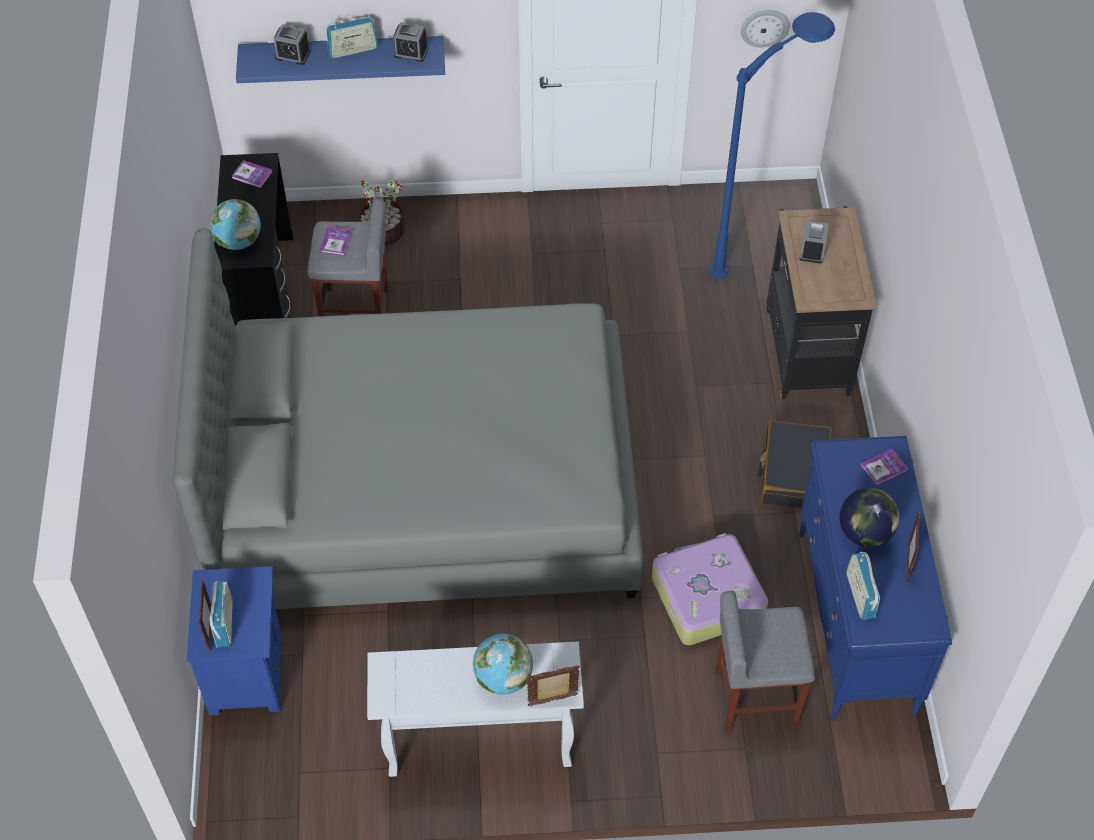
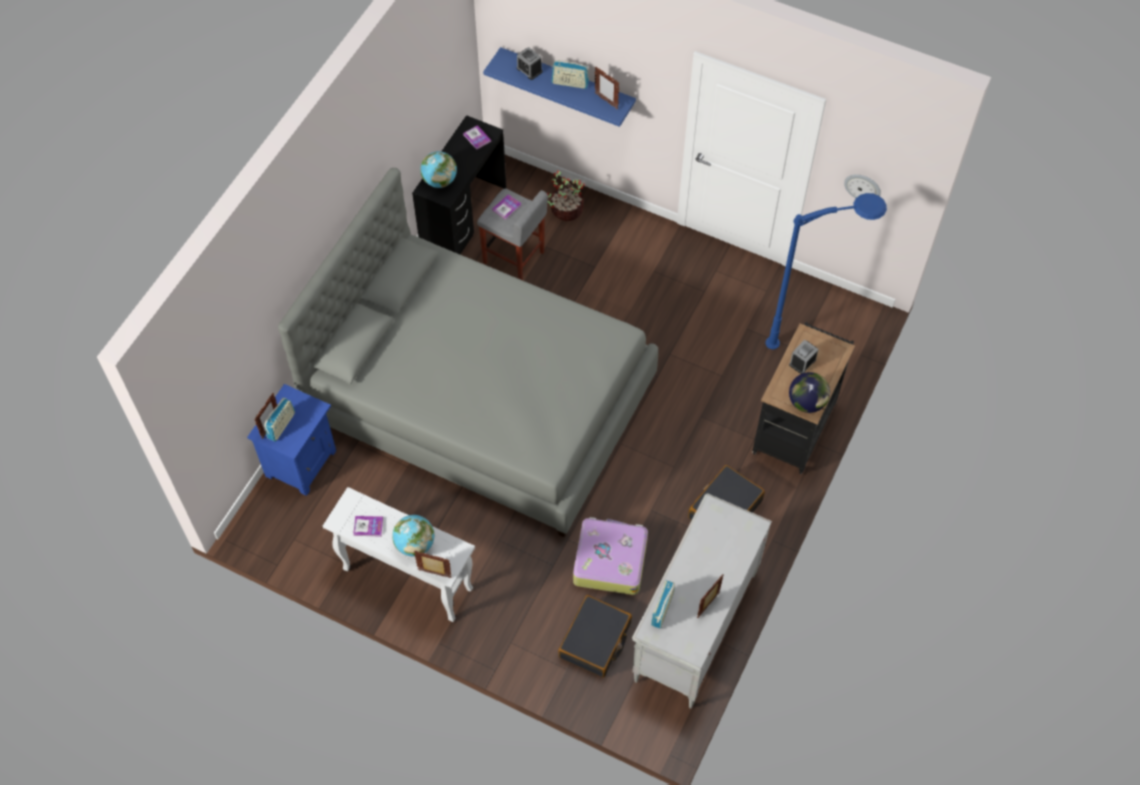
camera: 30 degrees right, 5 degrees up
alarm clock [394,22,429,62] -> picture frame [595,67,619,109]
grey stool [716,591,815,731] -> black suitcase [558,595,632,678]
blue dresser [799,436,952,720] -> white dresser [632,493,772,709]
globe [840,488,900,547] -> globe moved to [789,372,830,413]
book [860,448,908,486] -> book moved to [353,516,383,537]

